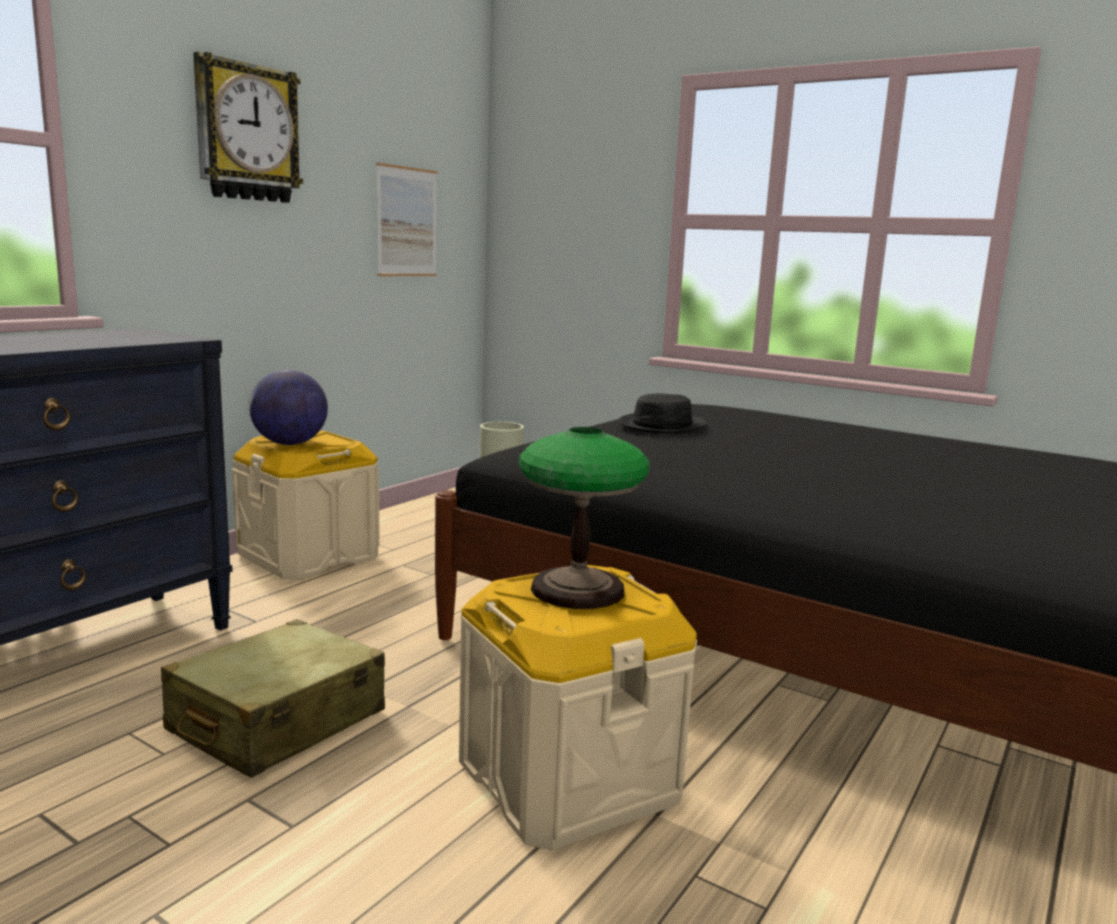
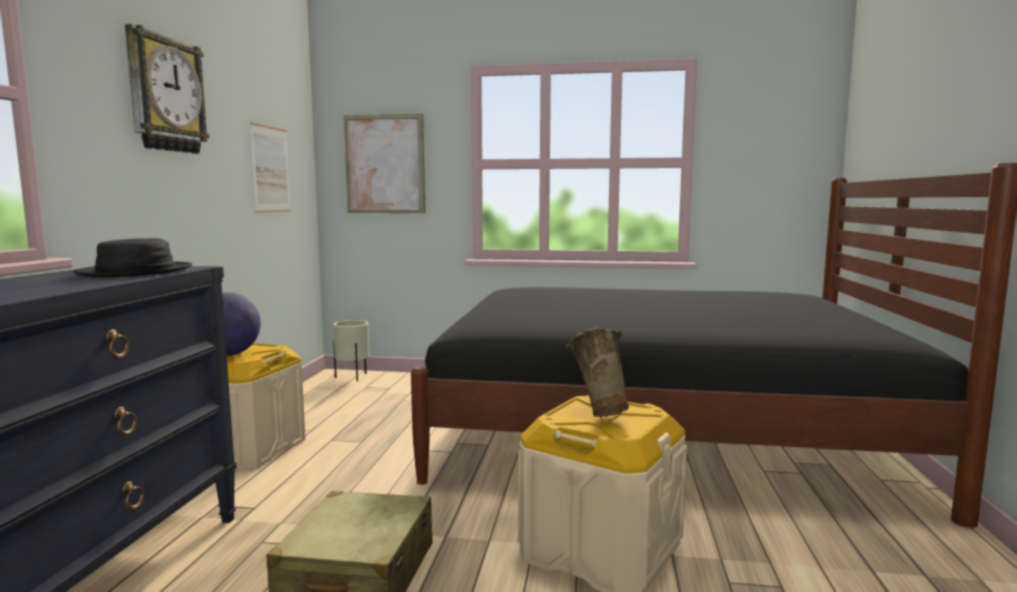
camera: 25 degrees left, 5 degrees down
table lamp [519,427,650,609] -> beige vase [566,328,629,417]
black hat [618,393,707,433] -> black hat moved to [73,238,192,277]
none -> picture [344,114,425,213]

